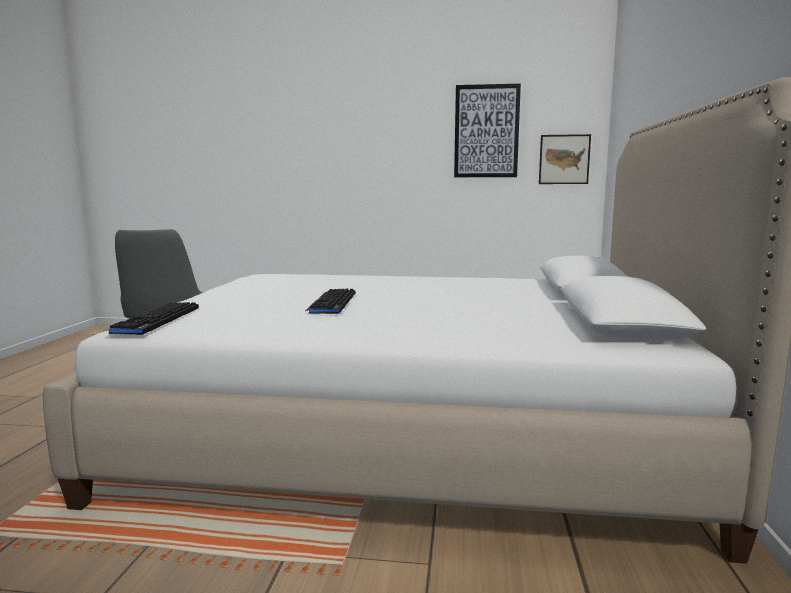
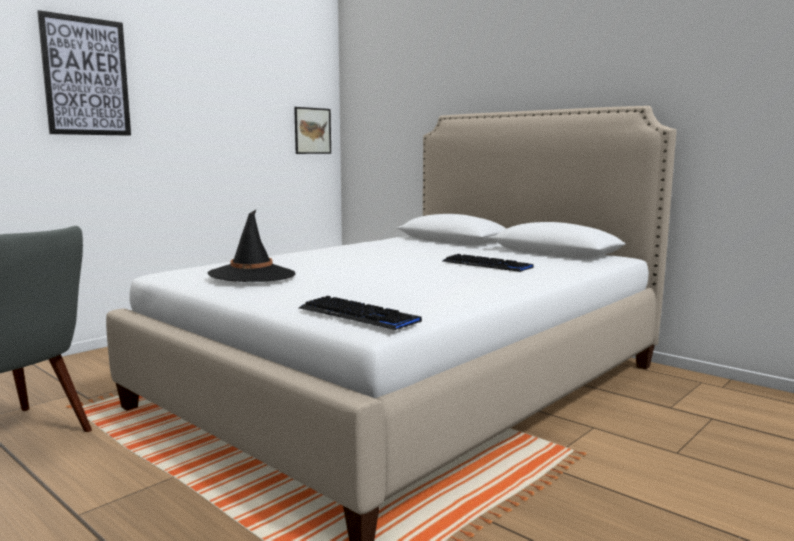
camera: 55 degrees left, 0 degrees up
keyboard [305,289,356,314] -> keyboard moved to [443,254,534,272]
picture [454,84,521,177] -> picture moved to [37,10,131,136]
none -> black hat [208,210,295,282]

